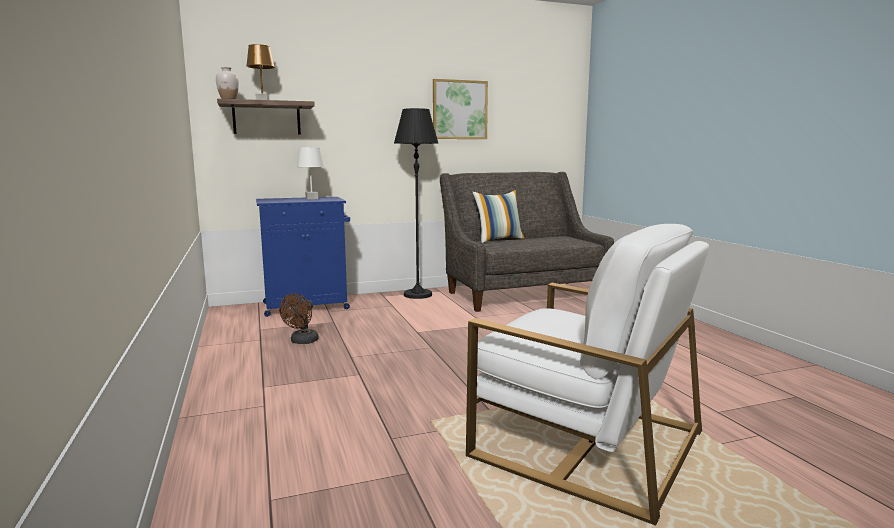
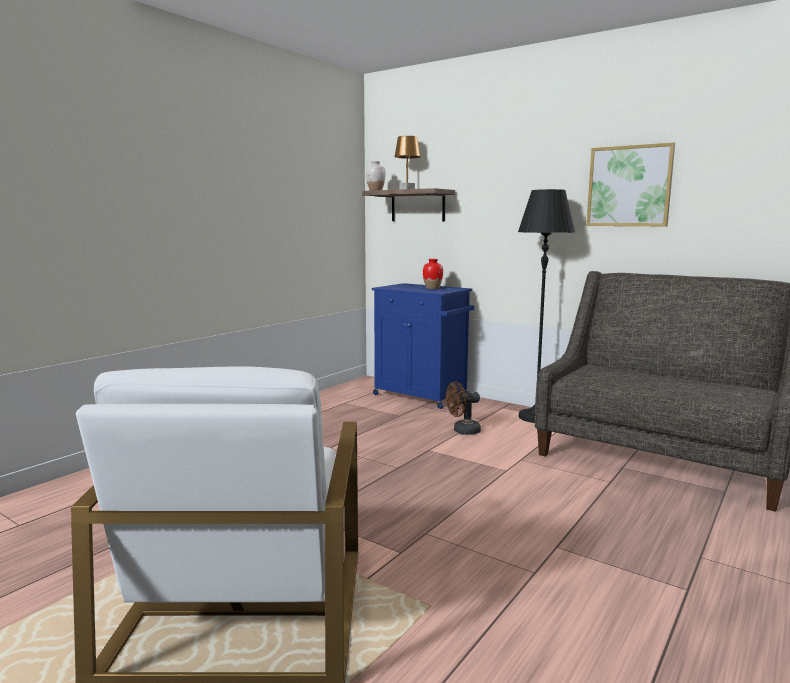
camera: 55 degrees right, 0 degrees up
brown fan [279,293,319,344] -> brown fan moved to [446,381,481,435]
white table lamp [297,147,324,200] -> red vase [423,259,443,289]
pillow [472,190,525,243] -> none

